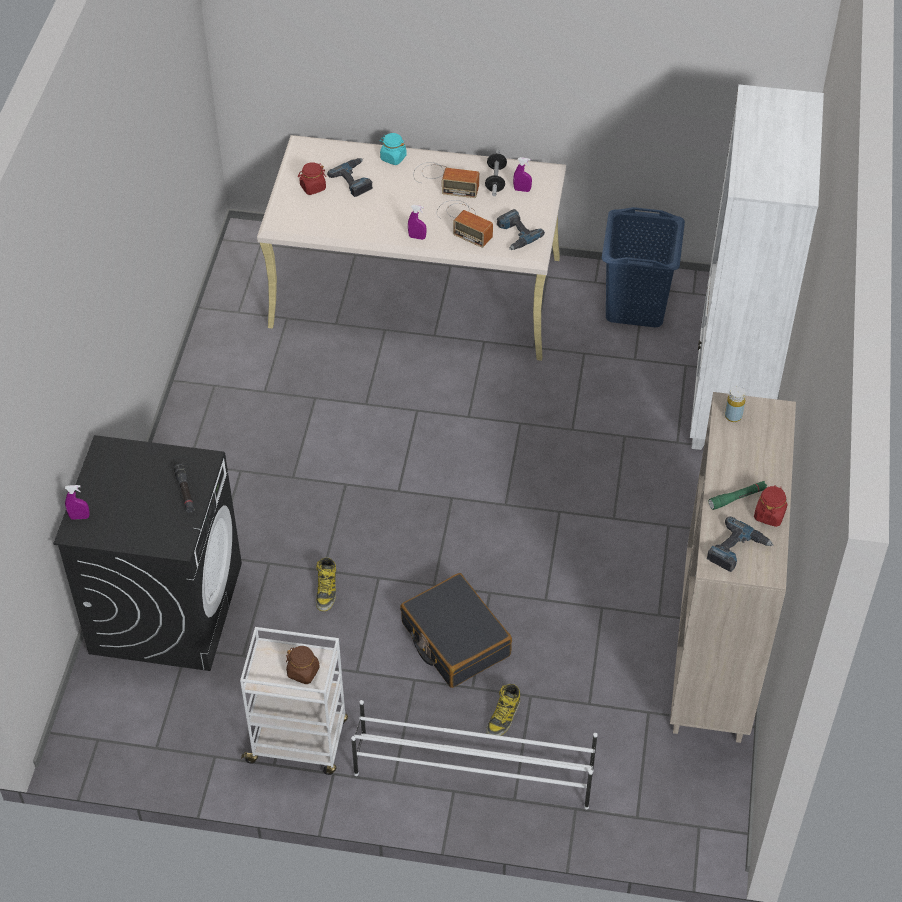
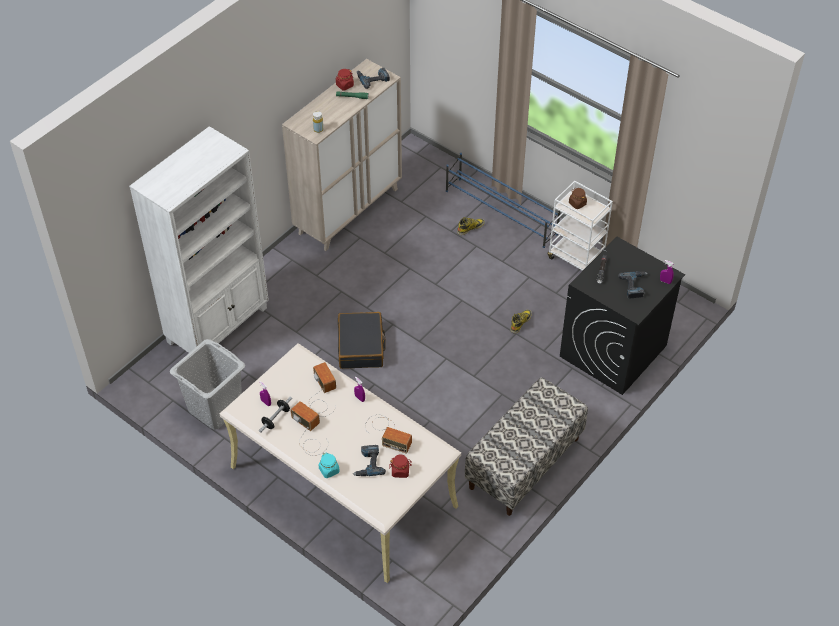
camera: 150 degrees left, 0 degrees up
white shoe rack [351,700,598,809] -> blue shoe rack [446,153,560,248]
black suitcase [400,573,512,688] -> black suitcase moved to [338,312,386,369]
power drill [497,209,545,250] -> power drill moved to [618,271,648,298]
blue laundry basket [601,207,685,328] -> grey laundry basket [170,339,245,430]
none -> radio [365,414,412,454]
none -> bench [465,377,588,516]

